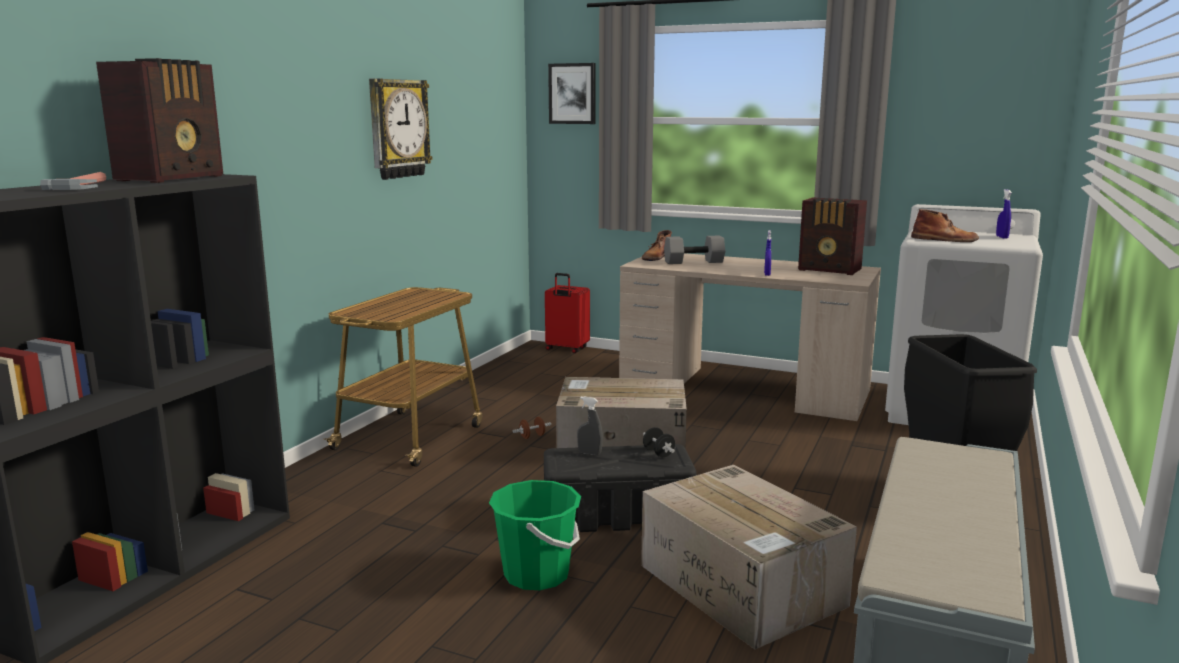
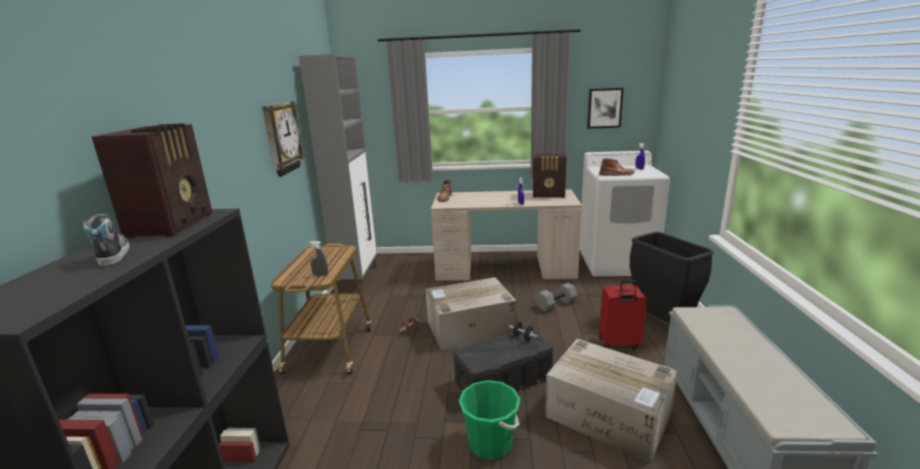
camera: 20 degrees left, 5 degrees up
hammer [40,172,106,190] -> shoe [82,214,130,266]
red suitcase [545,273,590,353] -> red suitcase moved to [599,280,647,349]
picture [548,63,596,124] -> picture moved to [587,88,624,129]
grey spray bottle [577,396,603,455] -> grey spray bottle moved to [309,241,328,276]
grey dumbbell [664,236,725,264] -> grey dumbbell moved to [536,283,577,312]
none -> grey cabinet [299,54,377,292]

